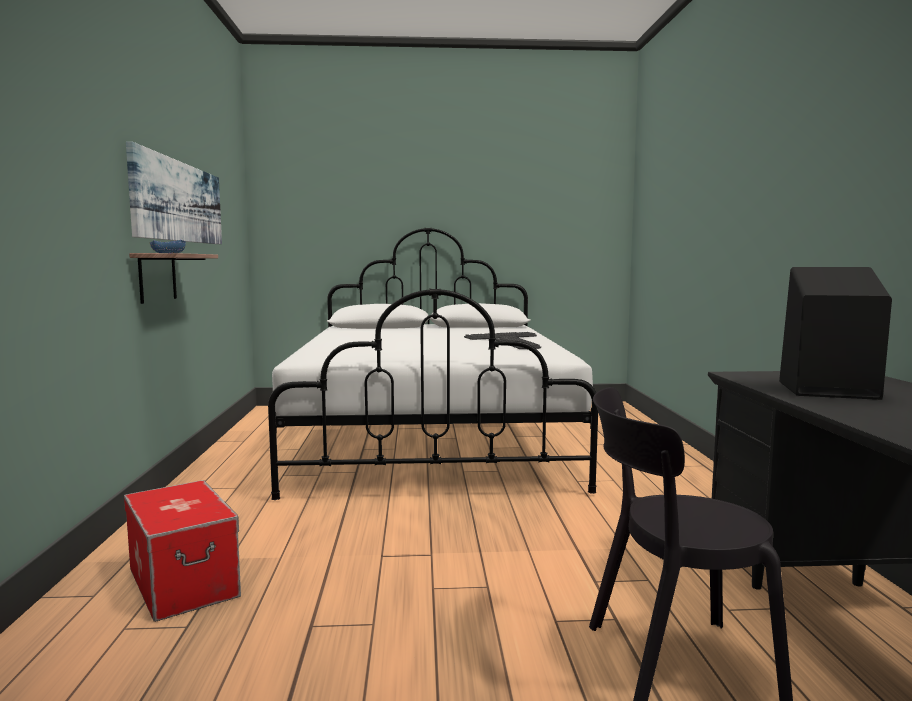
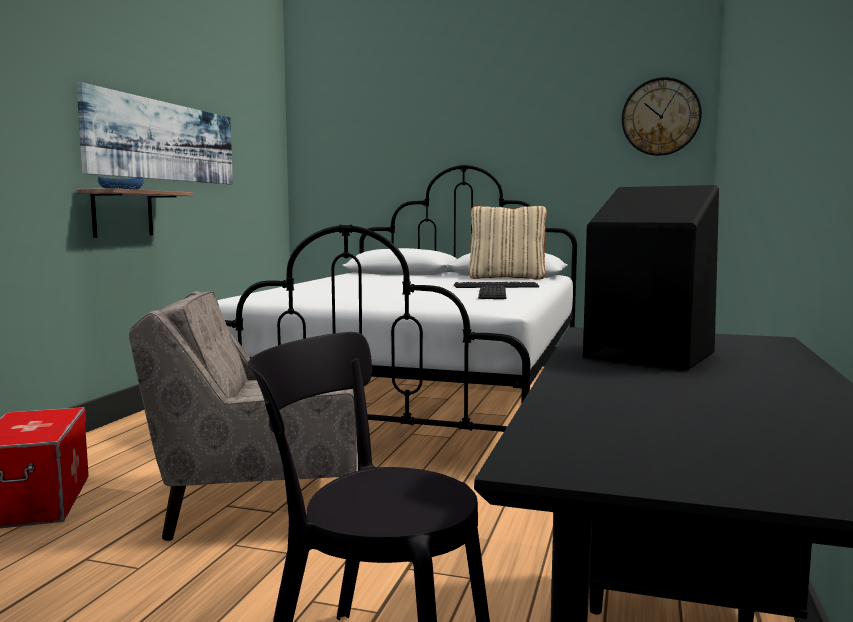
camera: 20 degrees right, 0 degrees up
none -> beige armchair [129,291,357,541]
none -> beige pillow [468,206,547,280]
none -> wall clock [622,77,702,156]

